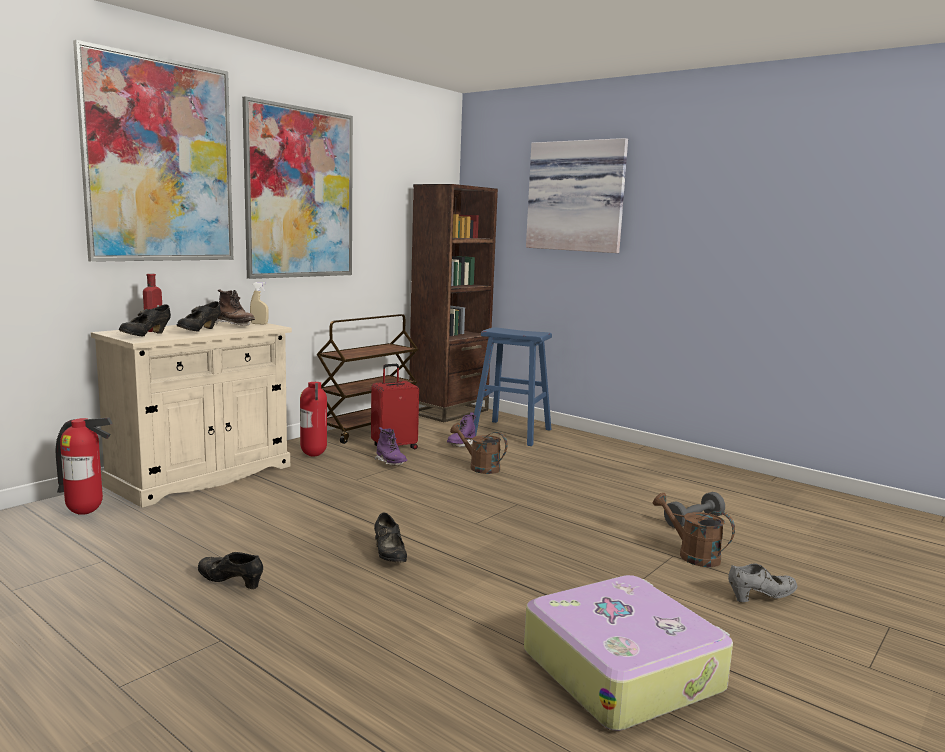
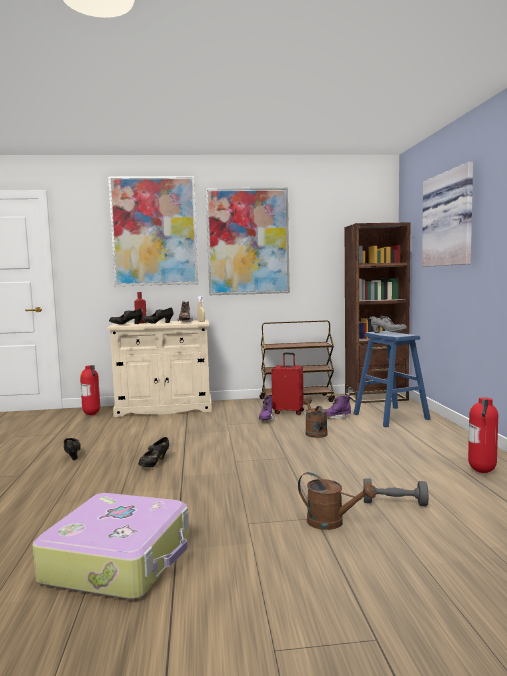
camera: 45 degrees right, 5 degrees down
fire extinguisher [300,382,327,457] -> fire extinguisher moved to [468,398,498,473]
brown watering can [653,493,735,567] -> brown watering can turned 120 degrees clockwise [298,472,376,530]
grey shoe [728,563,797,602] -> grey shoe moved to [371,316,407,333]

